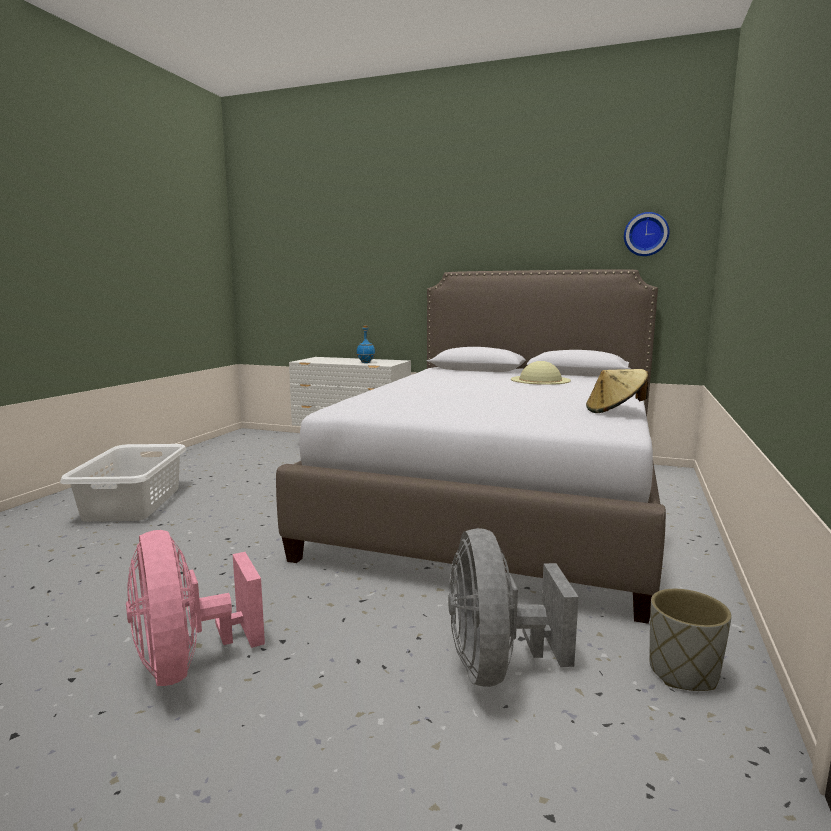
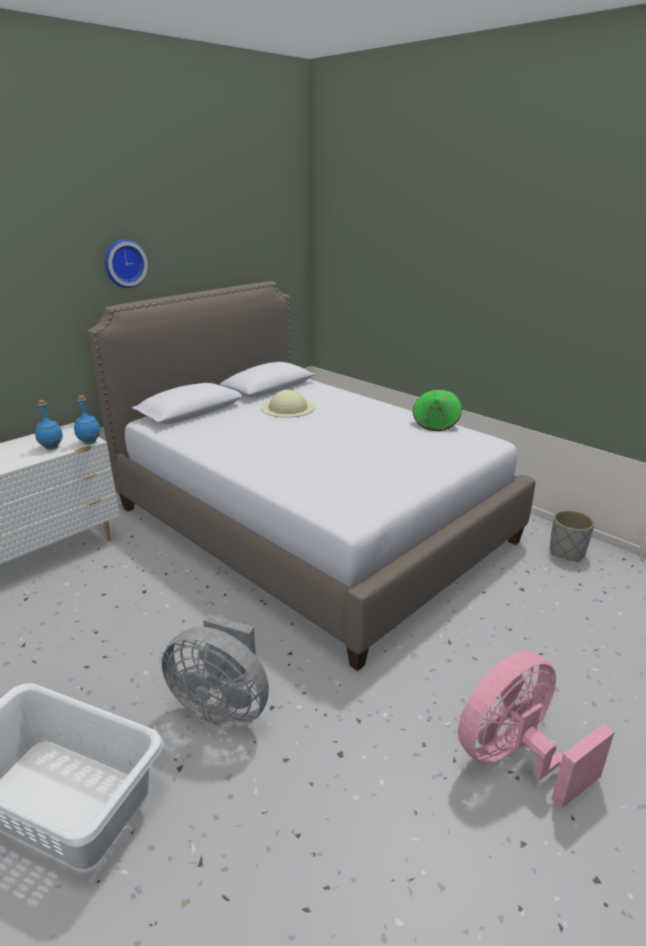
camera: 65 degrees left, 15 degrees up
pink fan [126,530,265,686] -> pink fan turned 150 degrees clockwise [458,651,615,809]
grey fan [448,528,579,687] -> grey fan moved to [162,614,269,728]
beige hat [586,369,648,413] -> green hat [413,390,462,431]
wall clock [624,212,669,256] -> wall clock moved to [104,239,148,288]
none -> blue bottle [74,395,101,444]

